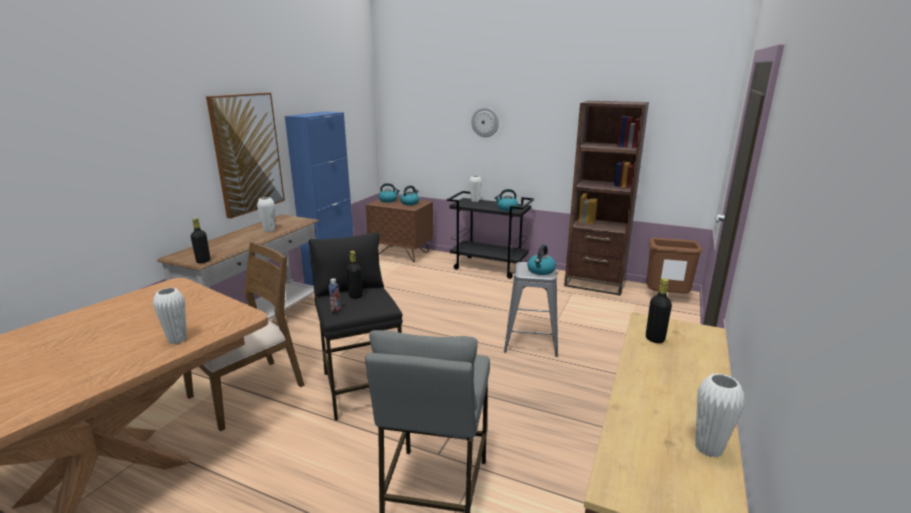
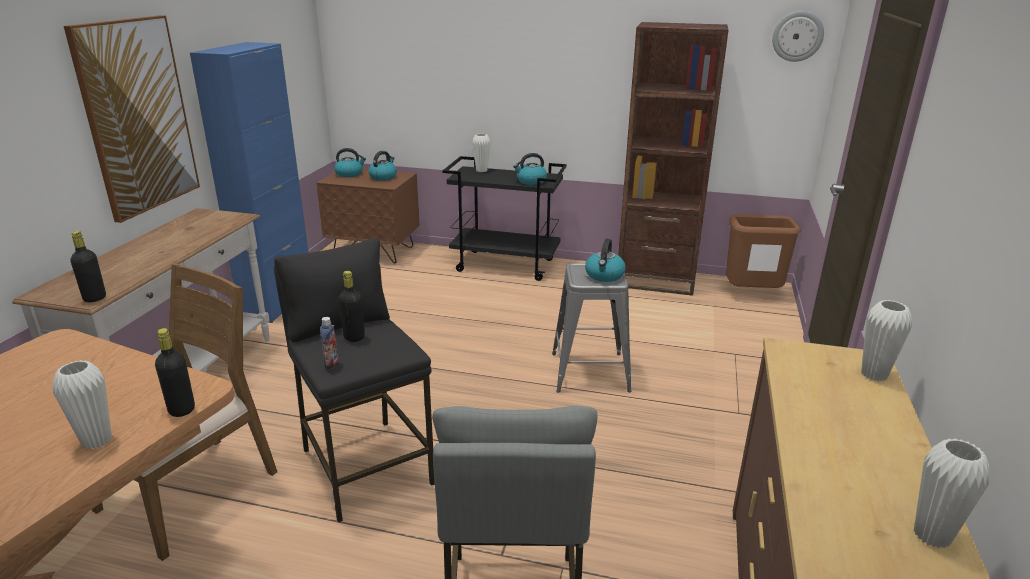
camera: 10 degrees left, 5 degrees up
white vase [257,197,275,232] -> white vase moved to [861,300,912,381]
wall clock [471,107,499,137] -> wall clock moved to [772,11,824,62]
black bottle [646,278,672,343] -> black bottle moved to [155,328,195,417]

